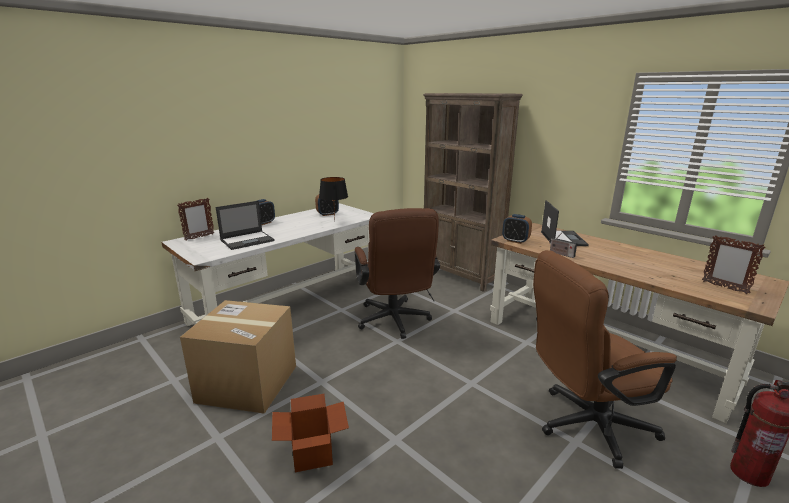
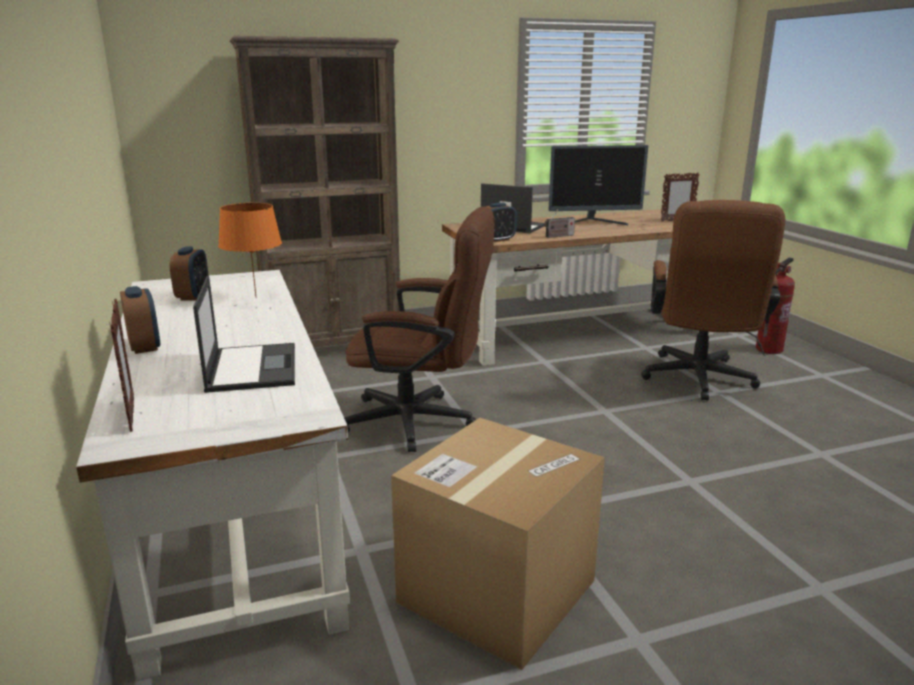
camera: 65 degrees left, 0 degrees up
cardboard box [272,394,349,472] -> none
black table lamp [319,177,348,218] -> orange table lamp [218,203,282,296]
none -> monitor [548,145,648,225]

